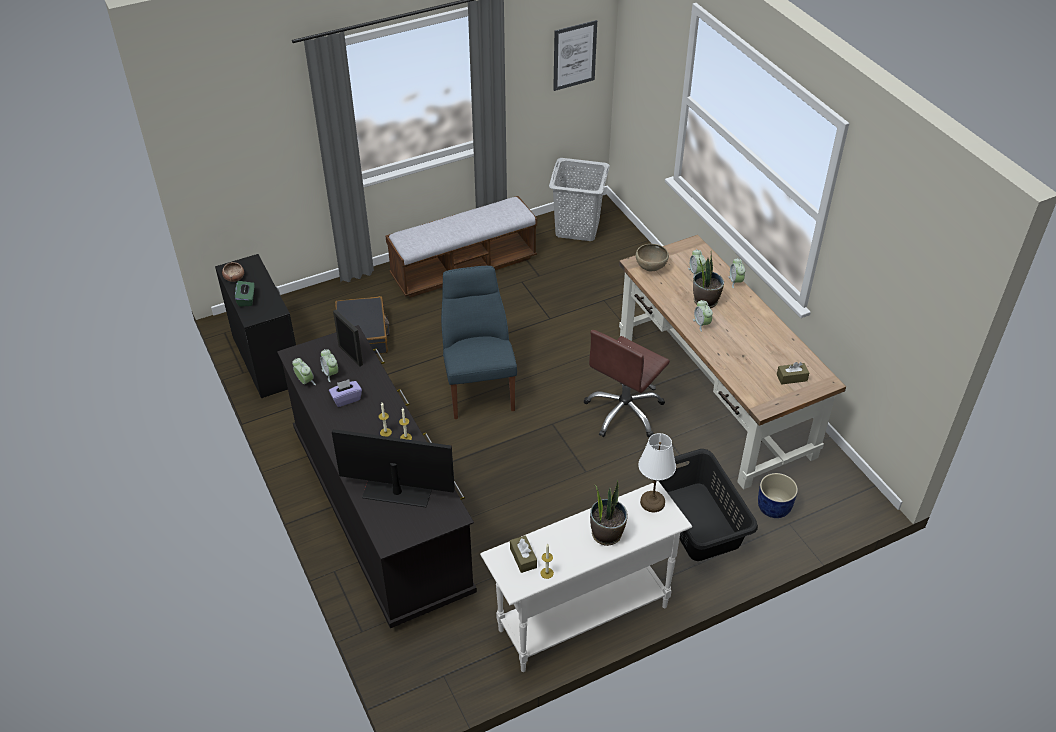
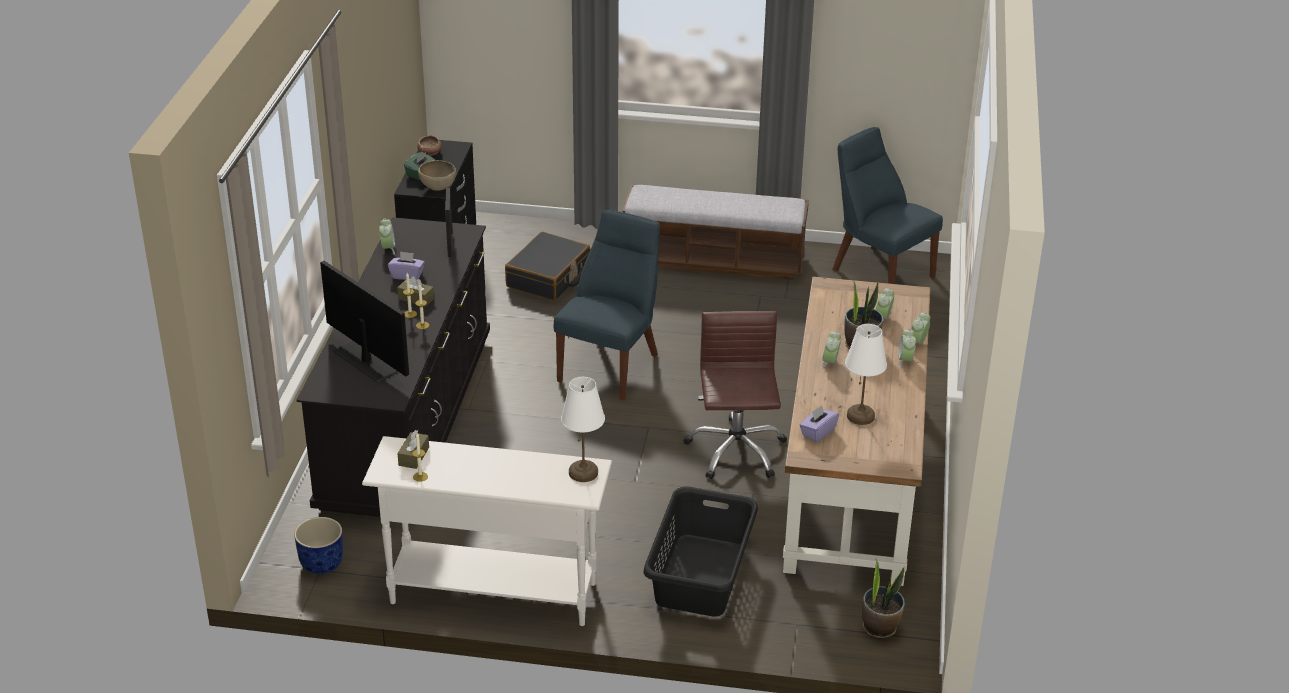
camera: 35 degrees right, 10 degrees down
alarm clock [320,349,338,382] -> alarm clock moved to [898,329,916,368]
grey laundry basket [549,158,610,241] -> blue chair [832,127,943,284]
picture [553,20,597,91] -> none
brown office chair [584,330,670,438] -> brown office chair turned 105 degrees clockwise [684,311,787,479]
potted plant [590,480,628,546] -> potted plant moved to [862,559,905,639]
brown bowl [636,244,669,271] -> brown bowl moved to [418,160,456,191]
blue planter [758,473,798,518] -> blue planter moved to [294,517,343,574]
brown tissue box [777,362,809,385] -> brown tissue box moved to [397,276,434,307]
none -> purple tissue box [800,405,839,442]
none -> white table lamp [845,324,887,425]

